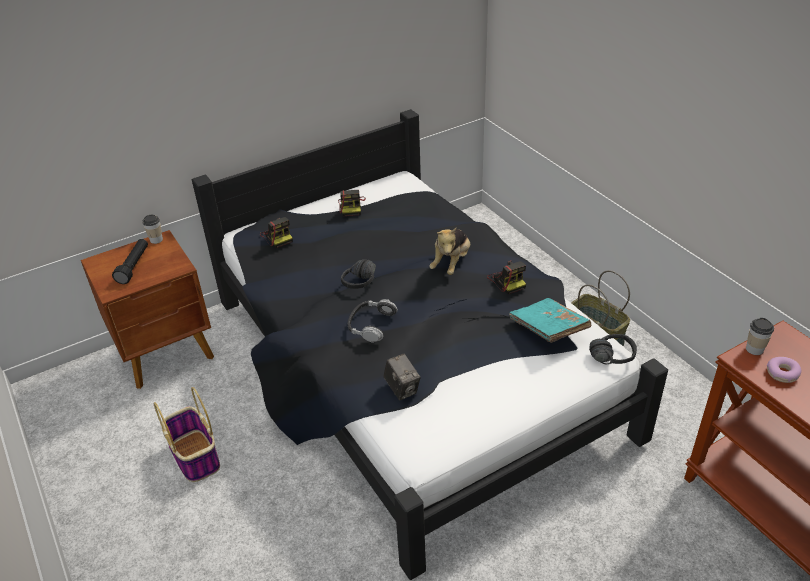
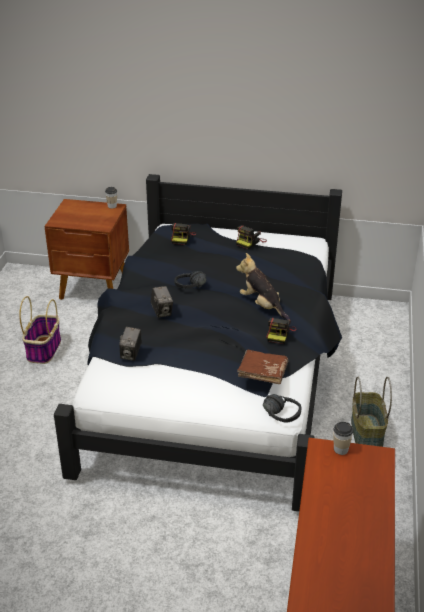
camera: 40 degrees right, 5 degrees down
black flashlight [112,239,148,284] -> none
headphones [348,299,398,343] -> camera [151,286,173,318]
plush toy [429,227,470,275] -> plush toy turned 75 degrees clockwise [236,253,290,320]
turquoise book [509,298,591,343] -> brown book [237,350,288,384]
donut [767,357,801,383] -> none

